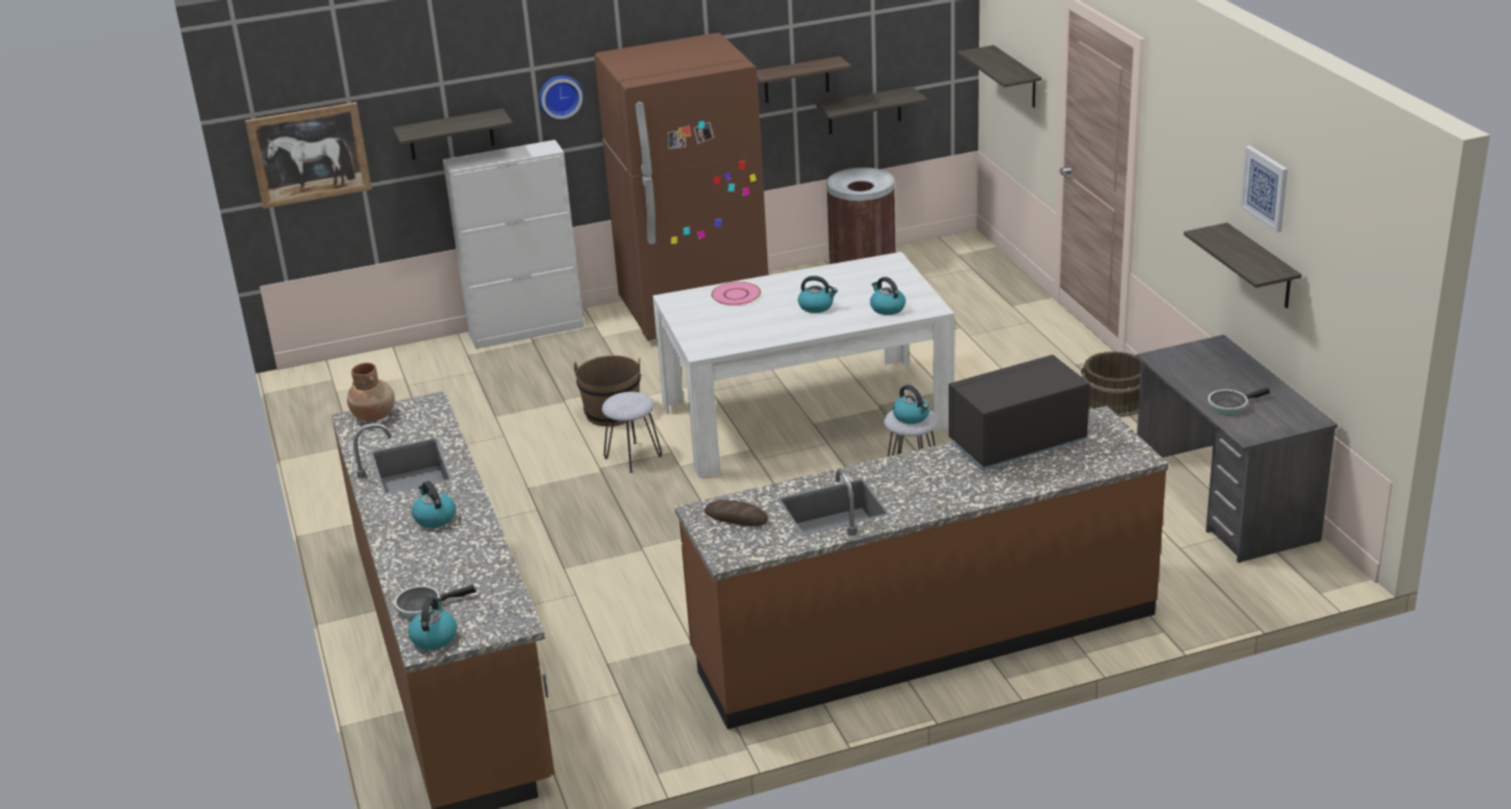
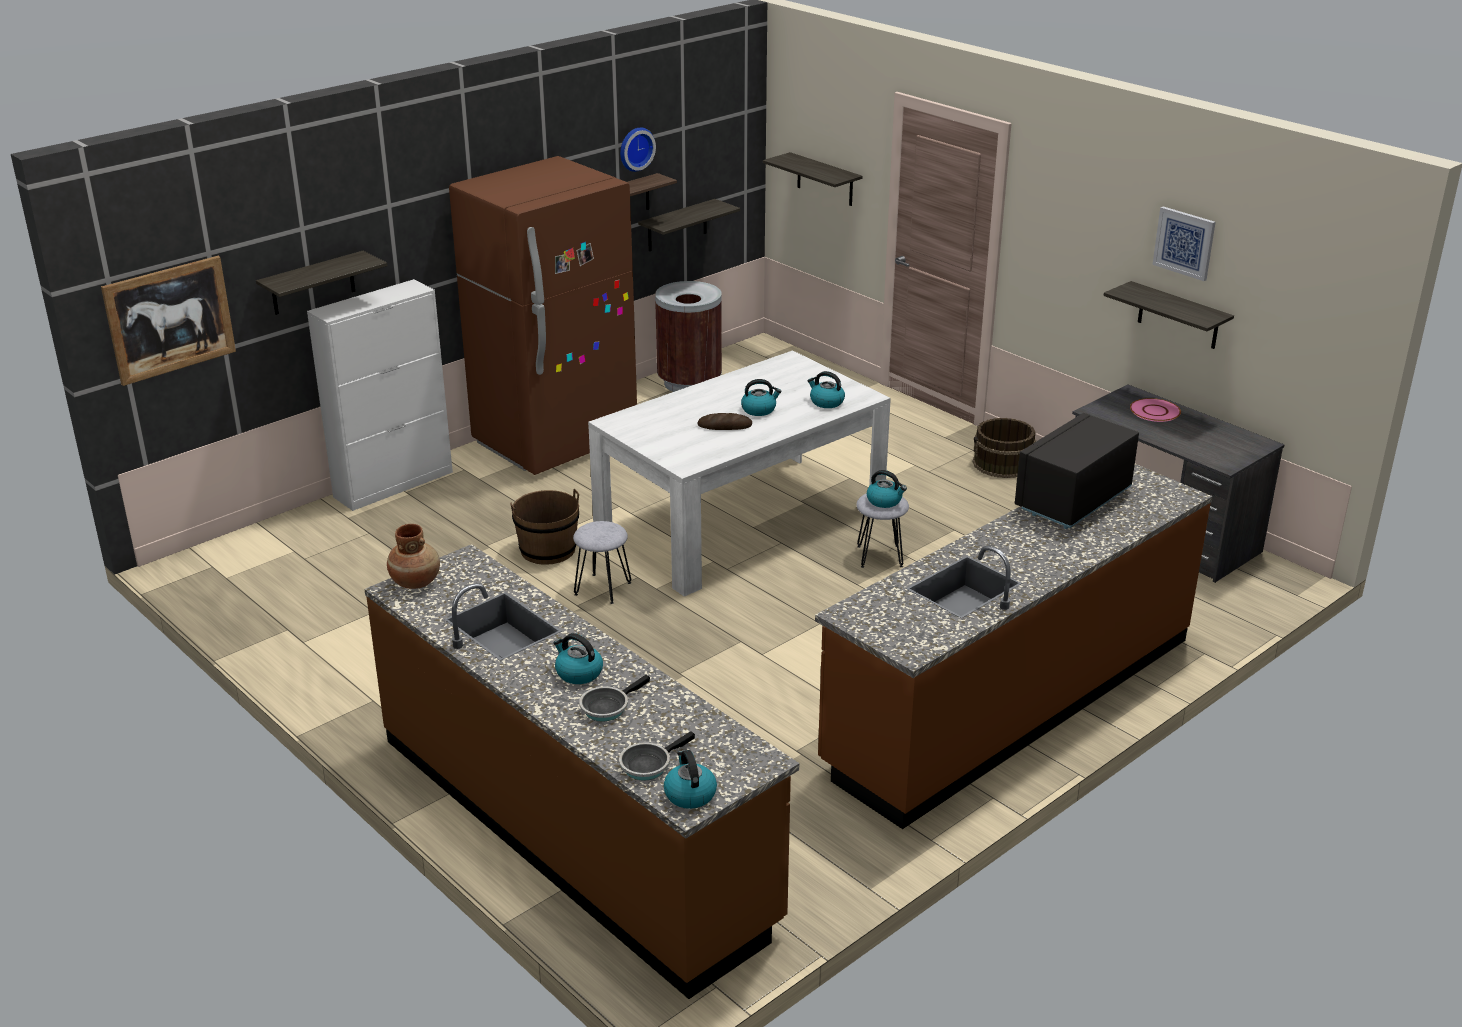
camera: 25 degrees left, 0 degrees up
wall clock [539,76,584,120] -> wall clock moved to [620,127,656,172]
bread [704,500,768,526] -> bread moved to [698,413,752,430]
pink plate [711,282,761,306] -> pink plate moved to [1130,398,1181,422]
frying pan [1208,387,1270,415] -> frying pan moved to [579,675,650,721]

